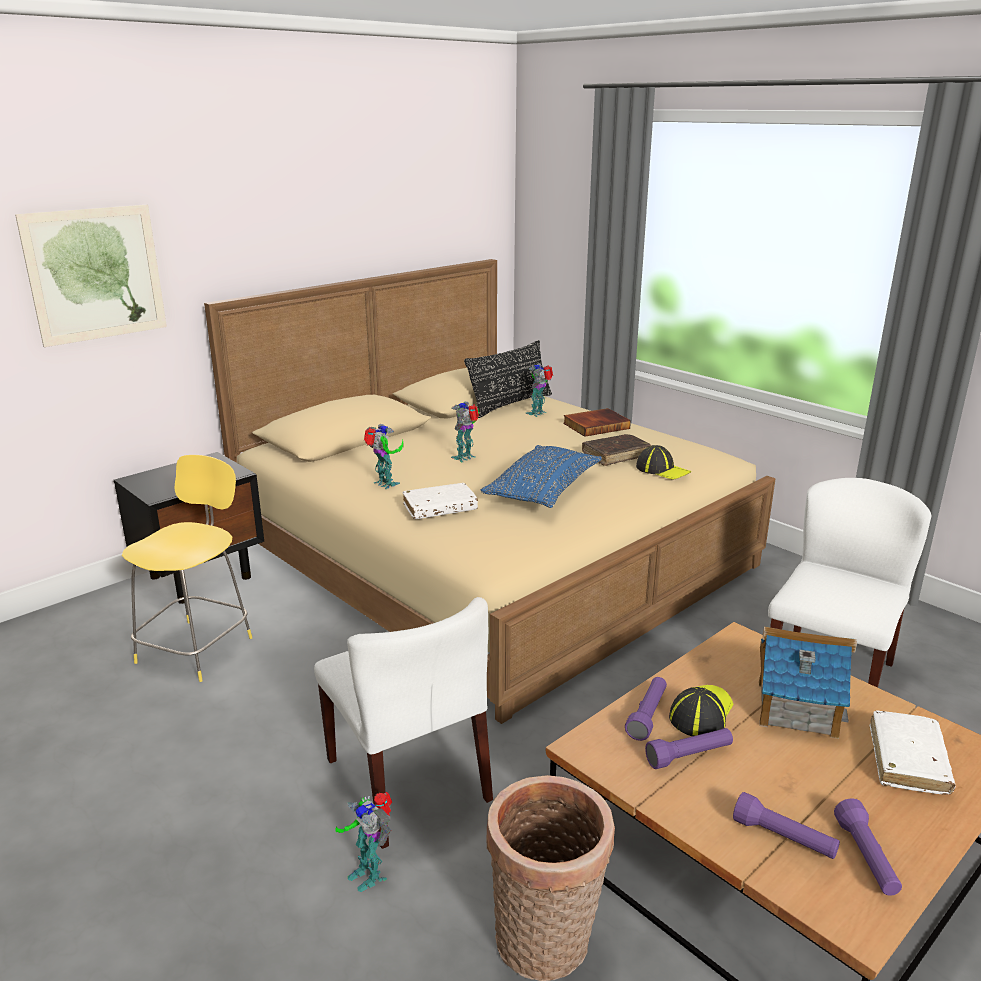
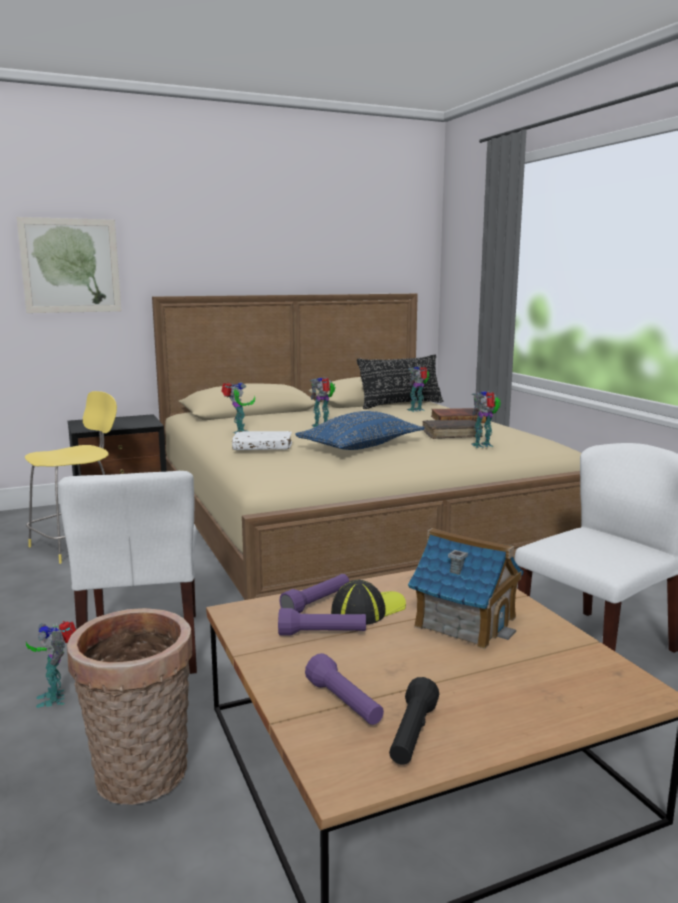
camera: 20 degrees right, 10 degrees down
cap [636,445,691,480] -> toy robot [471,391,501,448]
purple flashlight [834,798,902,896] -> black flashlight [389,677,439,764]
white book [870,710,956,795] -> none

